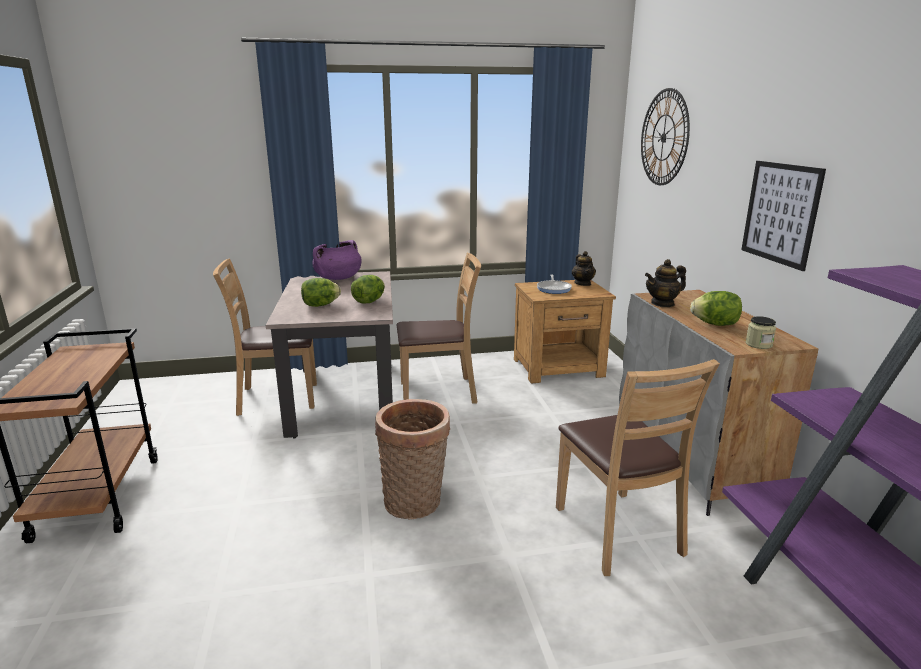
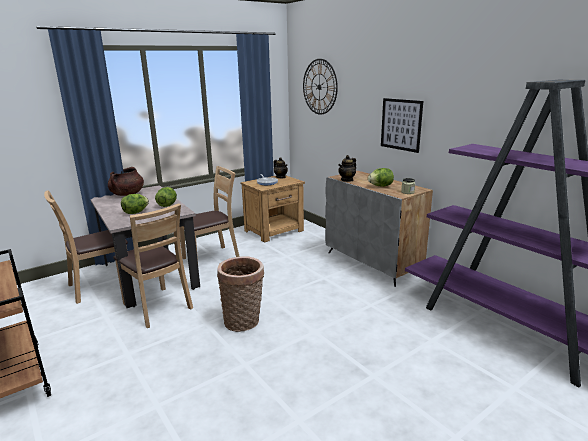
camera: 25 degrees left, 0 degrees up
purple cooking pot [312,240,362,280] -> brown cooking pot [108,167,144,196]
brown chair [556,359,720,576] -> brown chair moved to [113,203,193,328]

